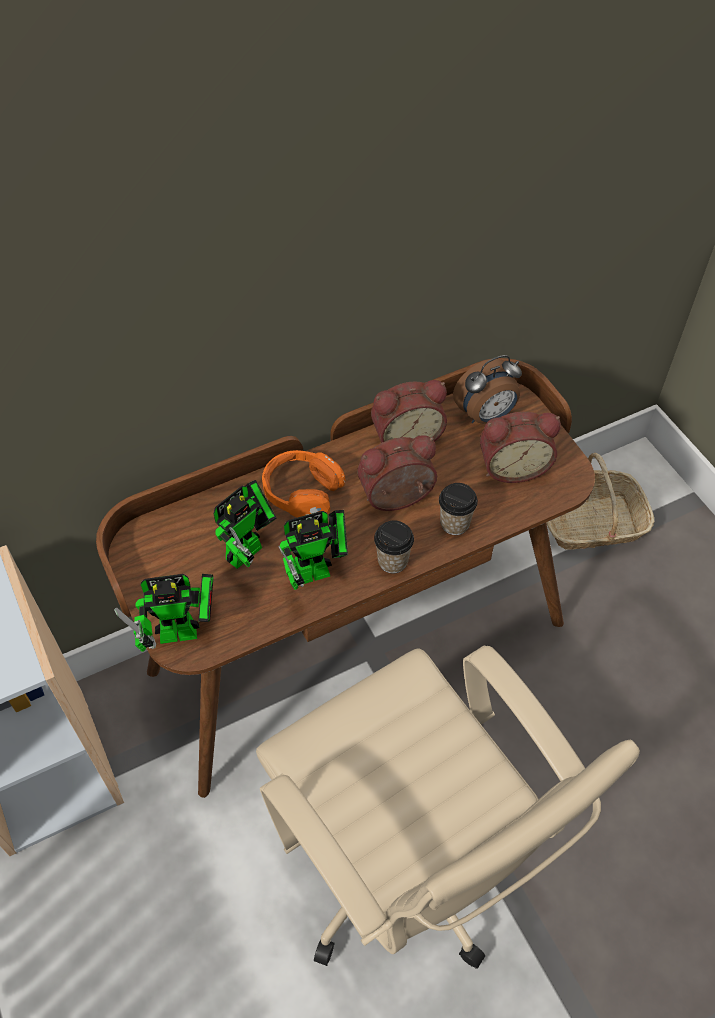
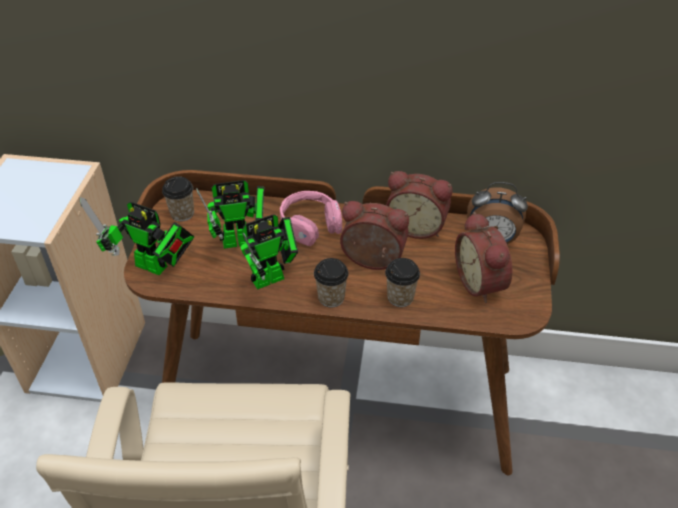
camera: 35 degrees right, 10 degrees down
orange headphones [262,450,346,517] -> pink headphones [280,191,342,246]
toy robot [278,510,348,590] -> toy robot turned 45 degrees counterclockwise [241,214,298,289]
alarm clock [480,412,561,483] -> alarm clock turned 45 degrees clockwise [455,212,512,303]
basket [546,453,655,550] -> none
none -> cup [162,176,194,221]

